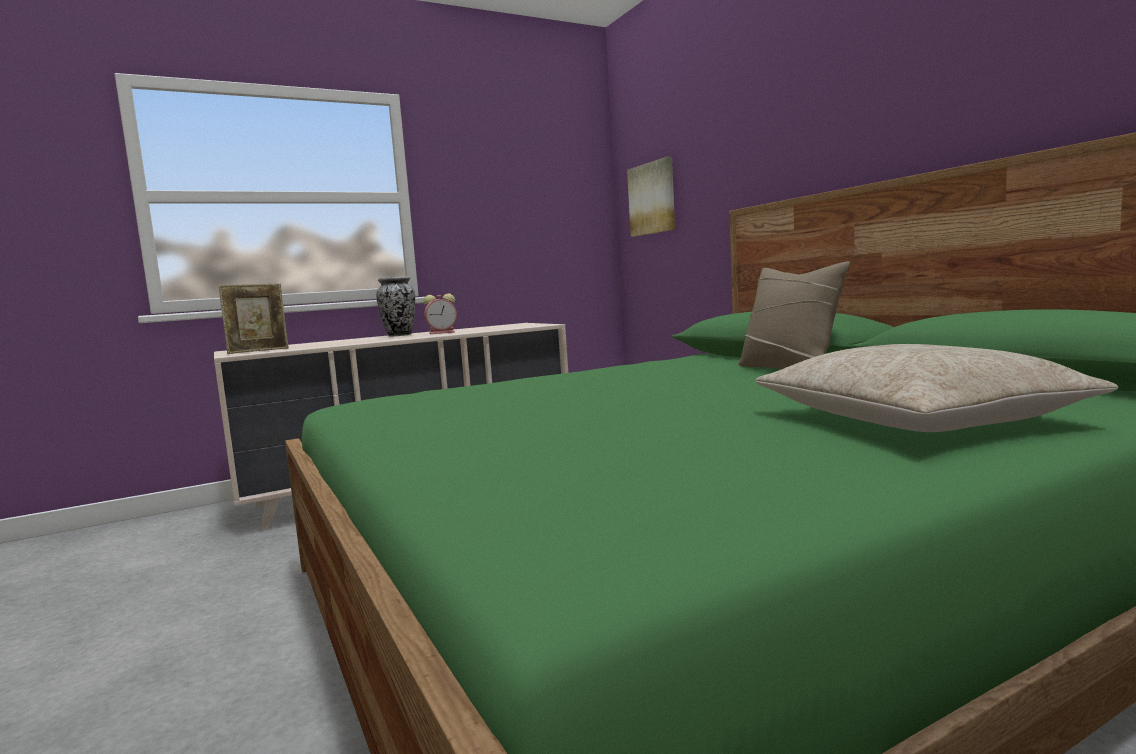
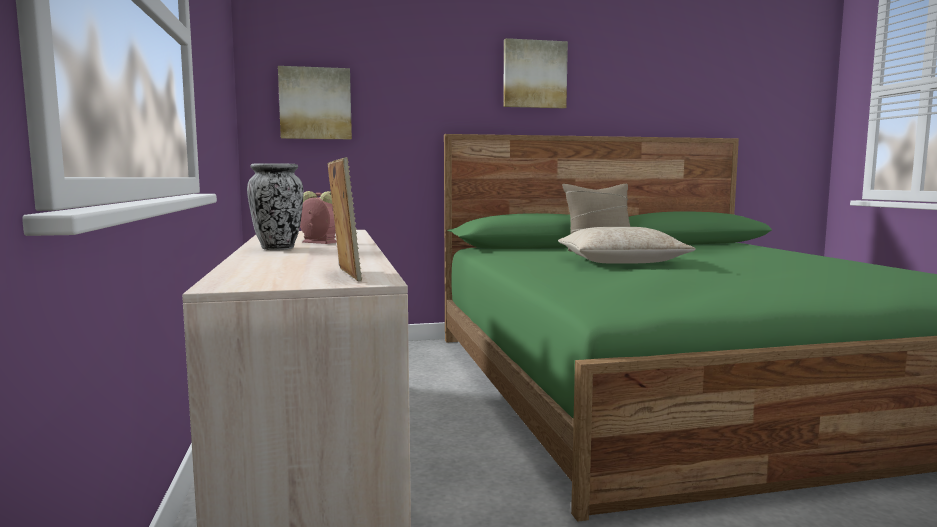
camera: 75 degrees left, 0 degrees up
alarm clock [423,293,457,334] -> alarm clock turned 60 degrees counterclockwise [300,191,337,244]
beige pillow [755,344,1118,432] -> beige pillow moved to [558,227,696,264]
none -> picture [503,38,568,108]

